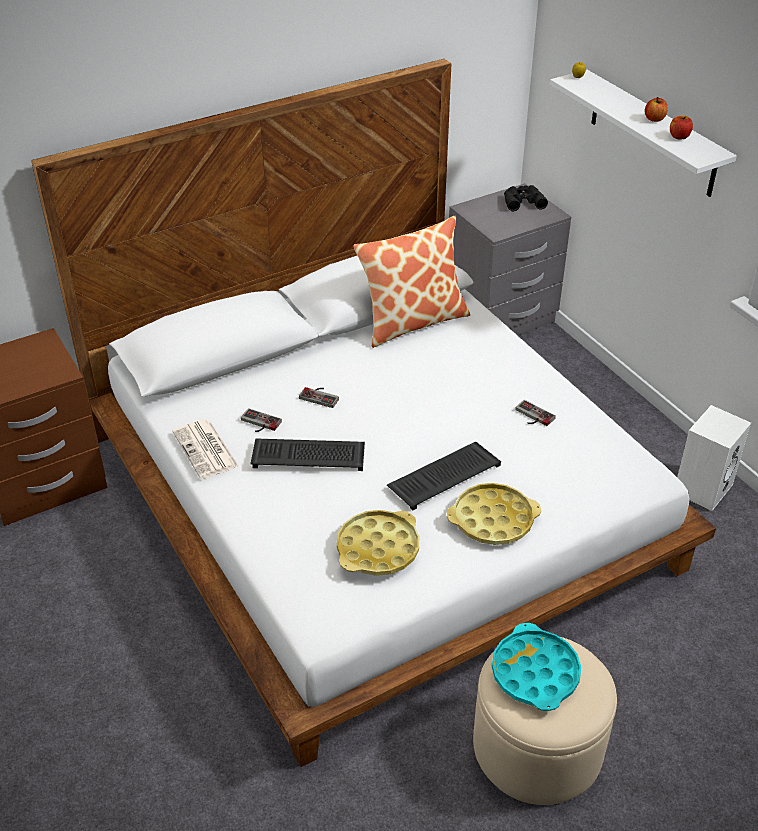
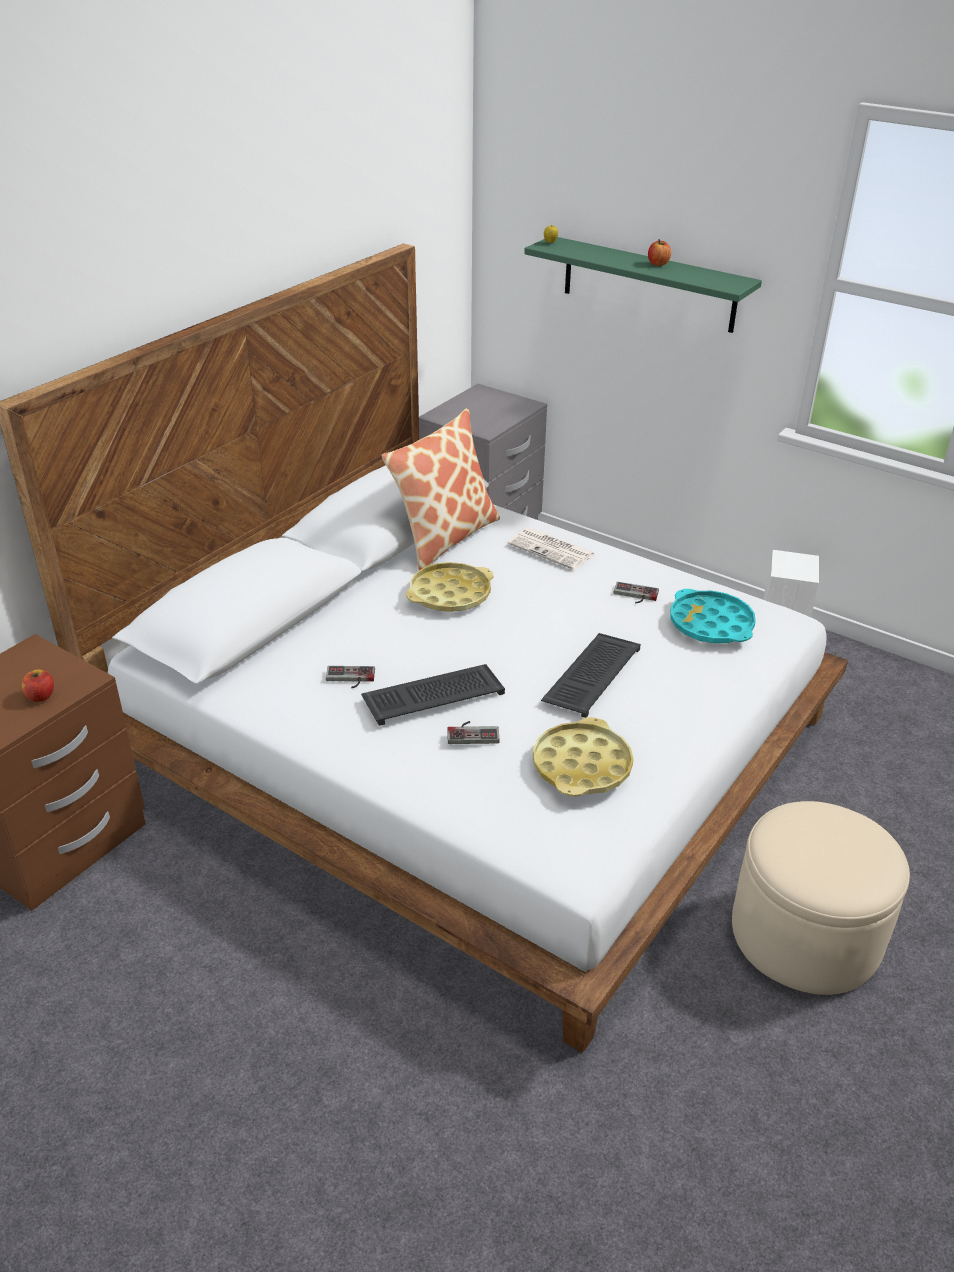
camera: 25 degrees left, 5 degrees down
newspaper [172,420,239,479] -> newspaper moved to [507,528,595,570]
game controller [299,387,339,408] -> game controller moved to [447,721,500,744]
yellow tray [447,483,541,545] -> yellow tray moved to [406,562,494,612]
turquoise tray [492,623,581,711] -> turquoise tray moved to [670,589,756,643]
black binoculars [504,185,548,211] -> none
white shelf [550,70,737,197] -> green shelf [524,237,762,333]
apple [670,115,693,140] -> apple moved to [22,669,54,702]

